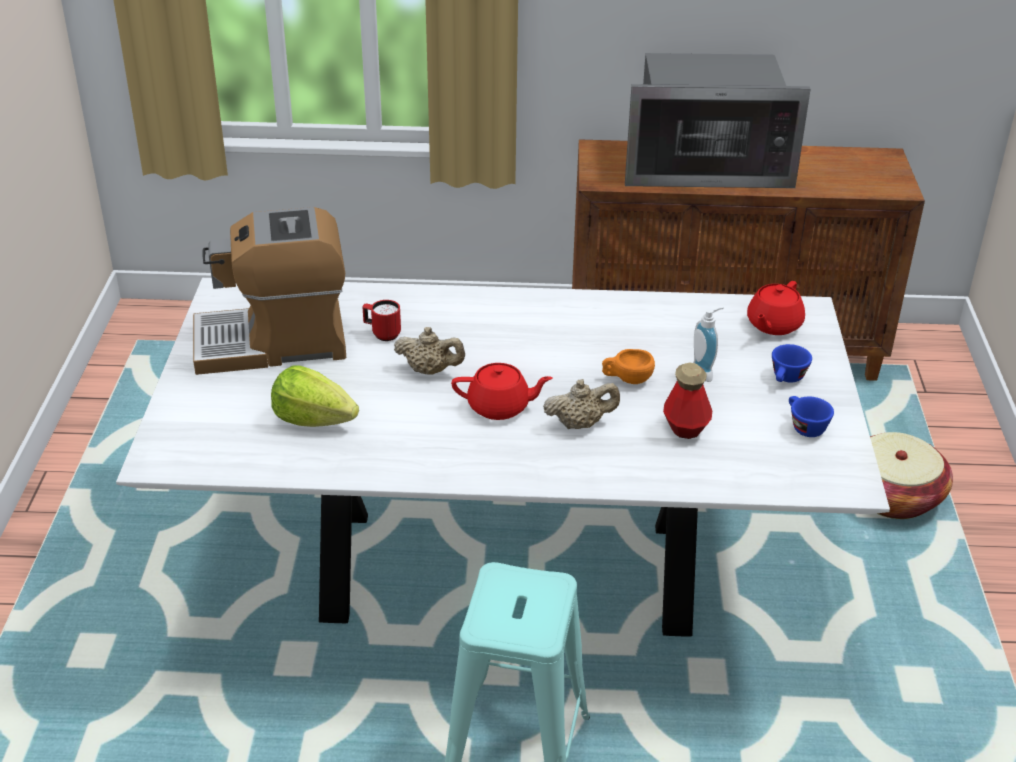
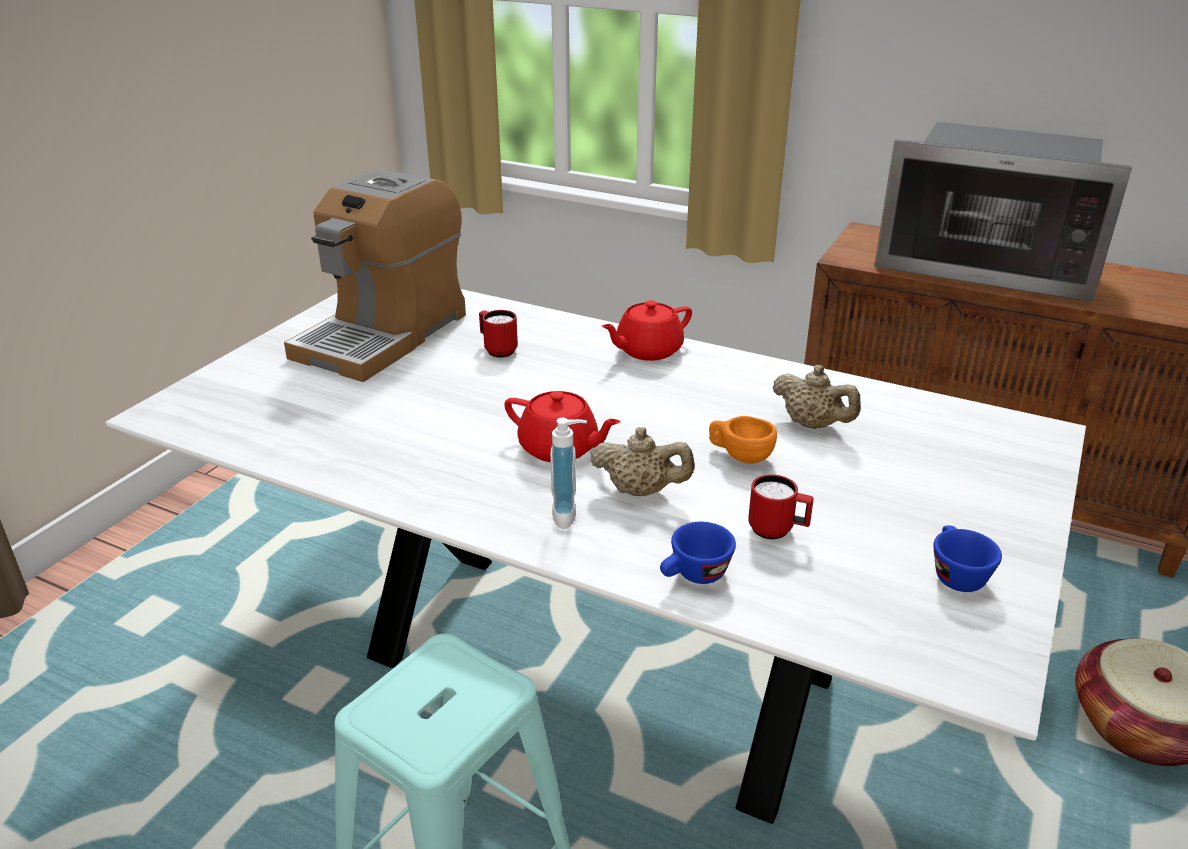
camera: 25 degrees right, 5 degrees down
coffee machine [193,207,346,375] -> coffee machine turned 75 degrees counterclockwise [284,169,466,382]
lettuce [271,365,359,427] -> none
beige teapot [394,327,465,375] -> beige teapot moved to [772,365,861,429]
bottle [663,363,712,439] -> red mug [748,474,814,539]
soap dispenser [693,307,724,382] -> soap dispenser moved to [550,418,587,529]
red teapot [747,281,805,335] -> red teapot moved to [601,300,692,361]
blue cup [772,344,812,383] -> blue cup moved to [660,522,736,584]

